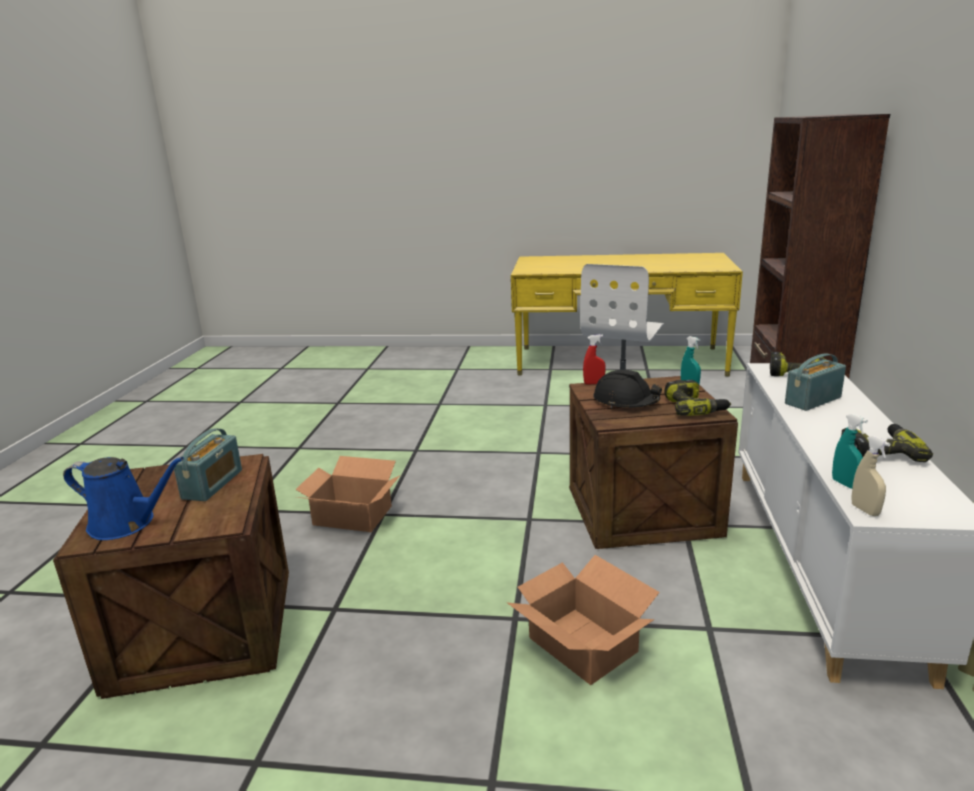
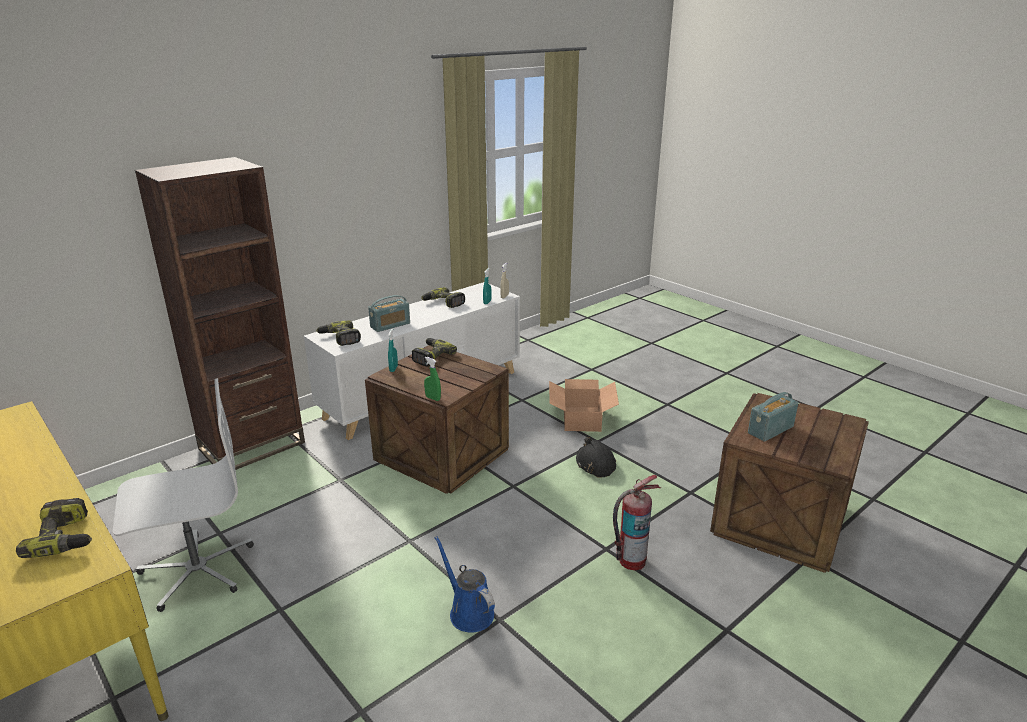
camera: 140 degrees left, 5 degrees up
blue watering can [63,457,184,540] -> blue watering can moved to [435,536,495,633]
cardboard box [295,456,399,532] -> fire extinguisher [613,475,661,570]
red spray bottle [583,334,606,385] -> green spray bottle [424,357,441,401]
black hard hat [593,370,662,408] -> black hard hat moved to [576,437,616,478]
radio [785,353,846,411] -> radio turned 45 degrees counterclockwise [368,295,410,332]
none -> power drill [16,498,92,558]

